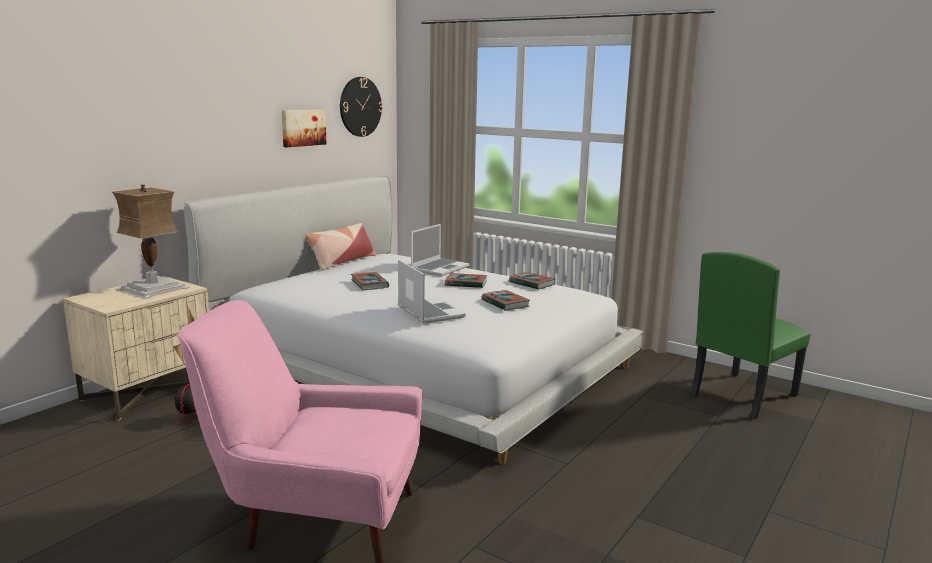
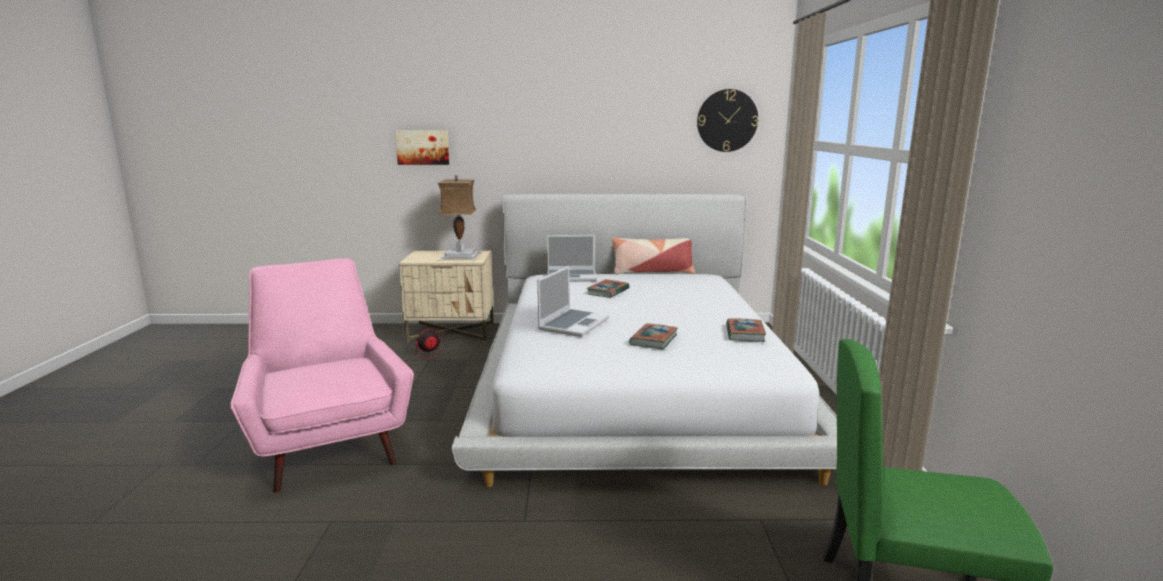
camera: 55 degrees right, 0 degrees up
picture [282,110,326,147] -> picture moved to [395,130,449,165]
laptop [411,224,470,276] -> laptop moved to [547,235,597,282]
book [445,273,487,288] -> none

